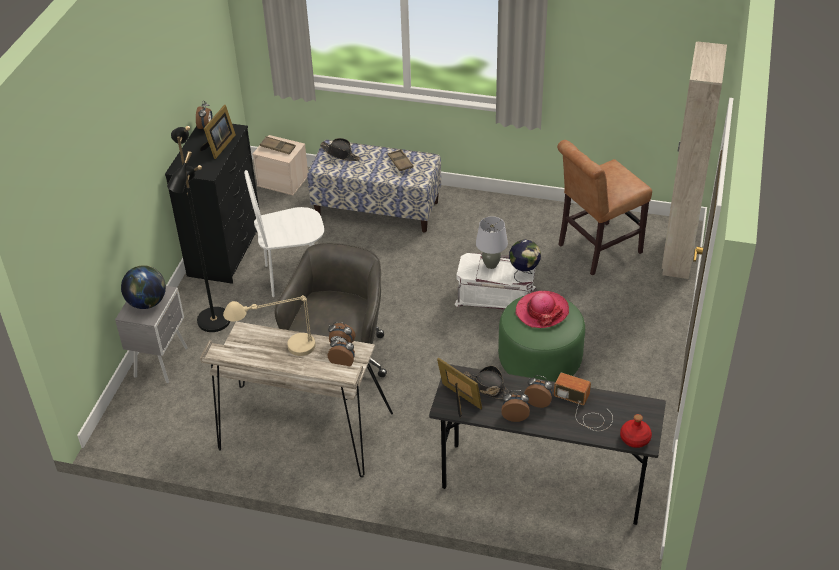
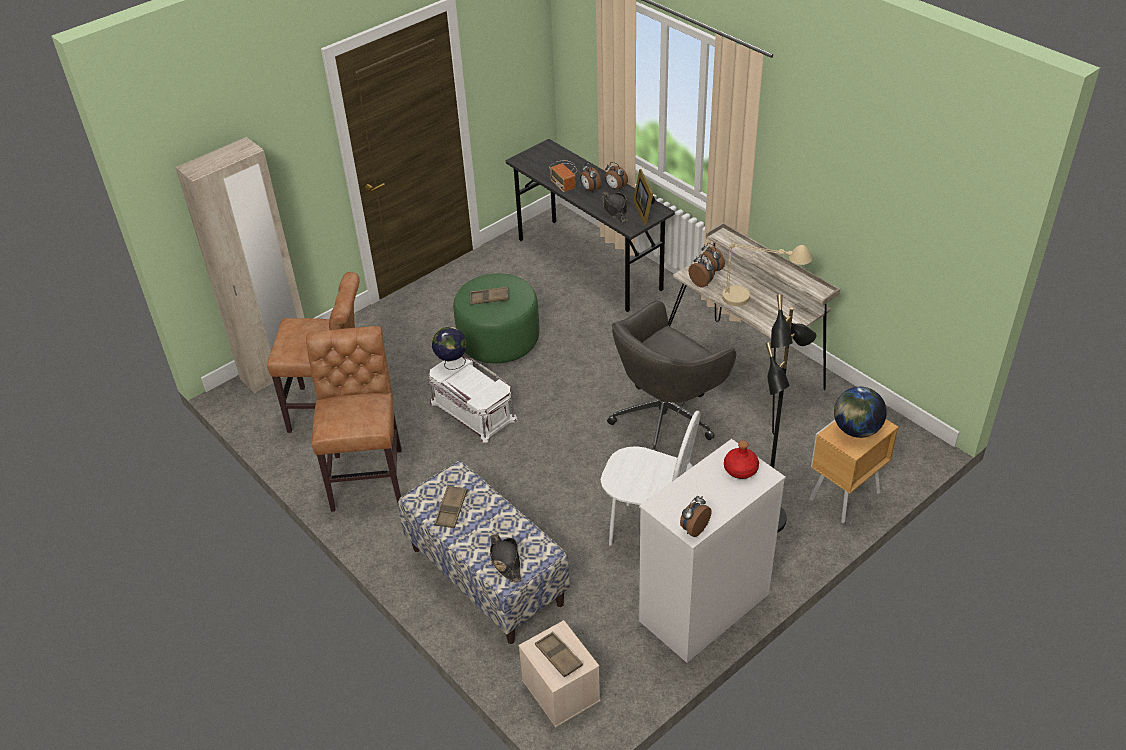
camera: 145 degrees left, 0 degrees up
grey nightstand [115,286,188,383] -> brown nightstand [810,419,898,523]
black dresser [165,124,259,284] -> white dresser [639,439,786,663]
picture frame [200,105,236,159] -> none
grey table lamp [476,216,508,269] -> none
hat [515,291,569,328] -> brown tray [470,287,509,305]
red bottle [620,414,652,448] -> red bottle moved to [724,440,759,479]
none -> brown chair [306,326,402,512]

